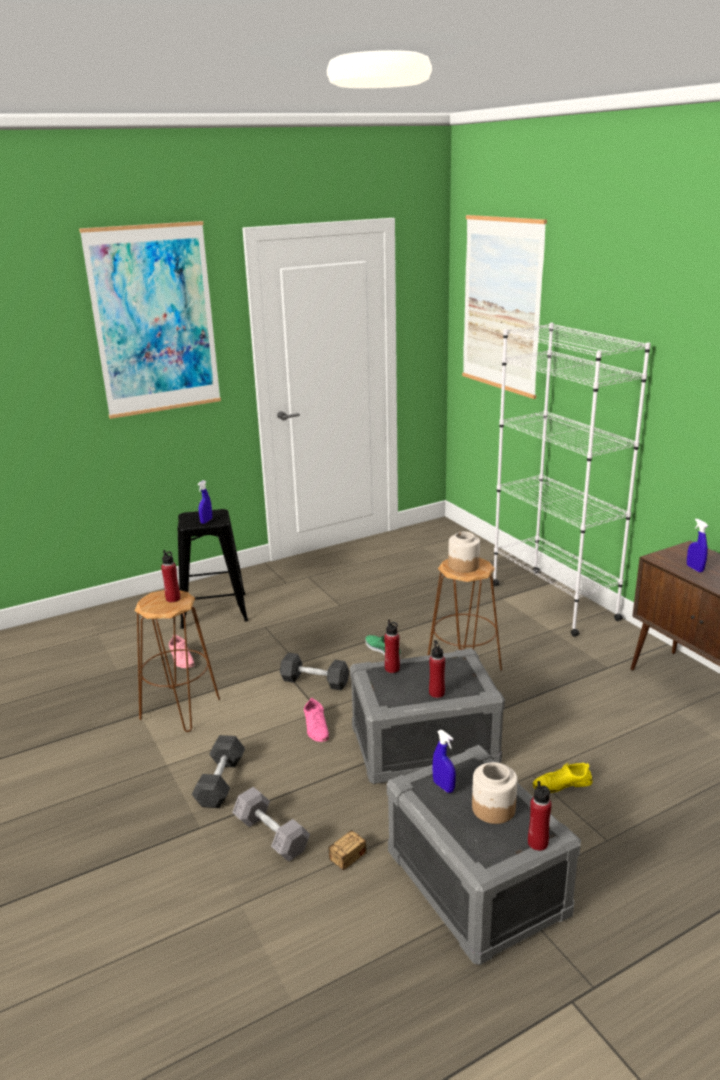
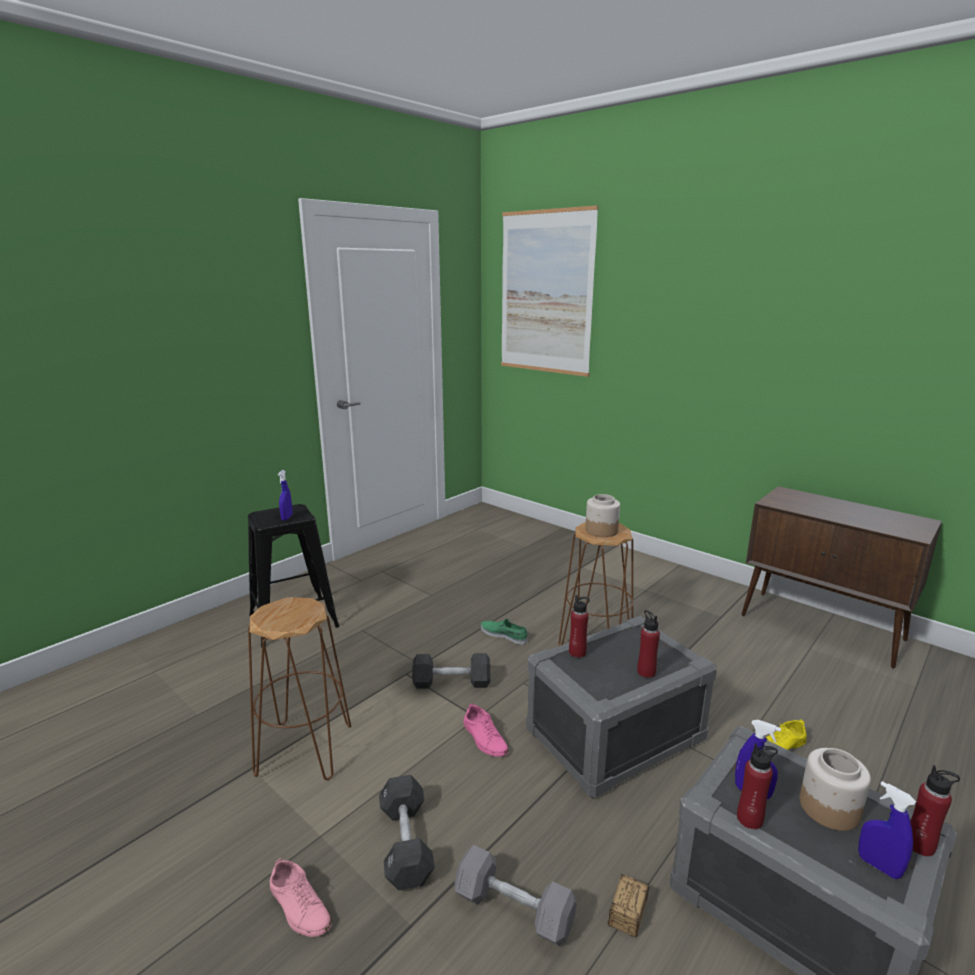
camera: 20 degrees left, 5 degrees down
picture [79,221,221,419] -> none
red bottle [161,550,180,602] -> red bottle moved to [737,743,778,829]
pink shoe [169,635,194,668] -> pink shoe moved to [270,858,332,937]
white bookcase [493,323,651,637] -> none
blue spray bottle [687,519,708,572] -> blue spray bottle moved to [858,781,916,879]

